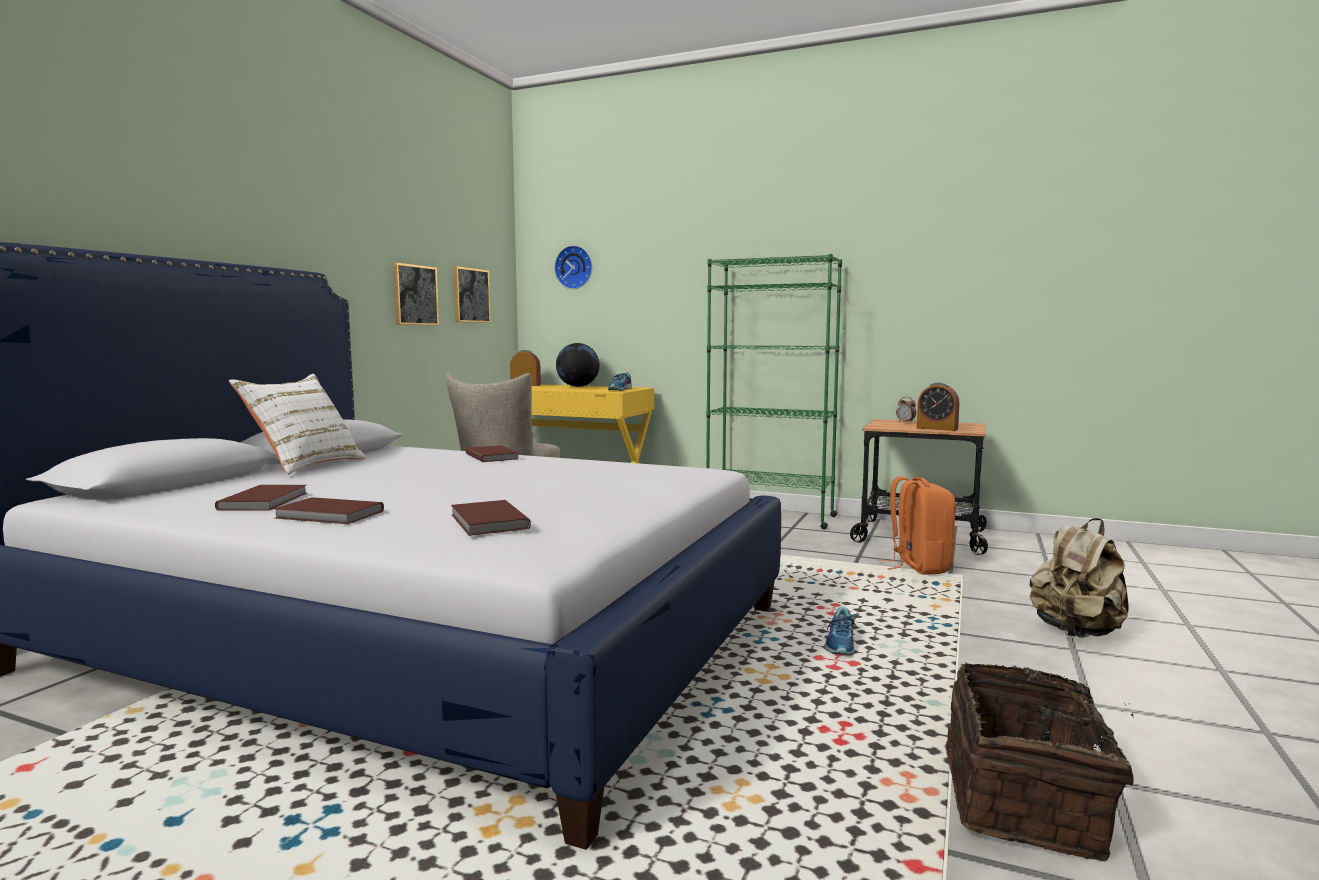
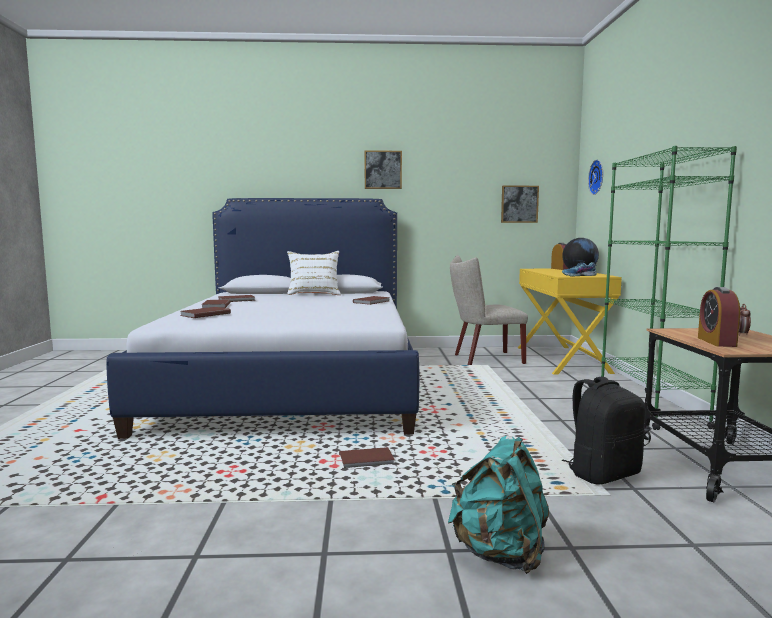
camera: 65 degrees right, 0 degrees up
picture [393,263,439,325] -> picture moved to [364,150,402,189]
shoe [824,607,857,656] -> brown book [339,447,395,468]
orange backpack [878,476,956,575] -> black backpack [562,376,645,484]
basket [946,662,1133,862] -> none
beige backpack [1030,518,1129,638] -> turquoise backpack [448,436,549,574]

